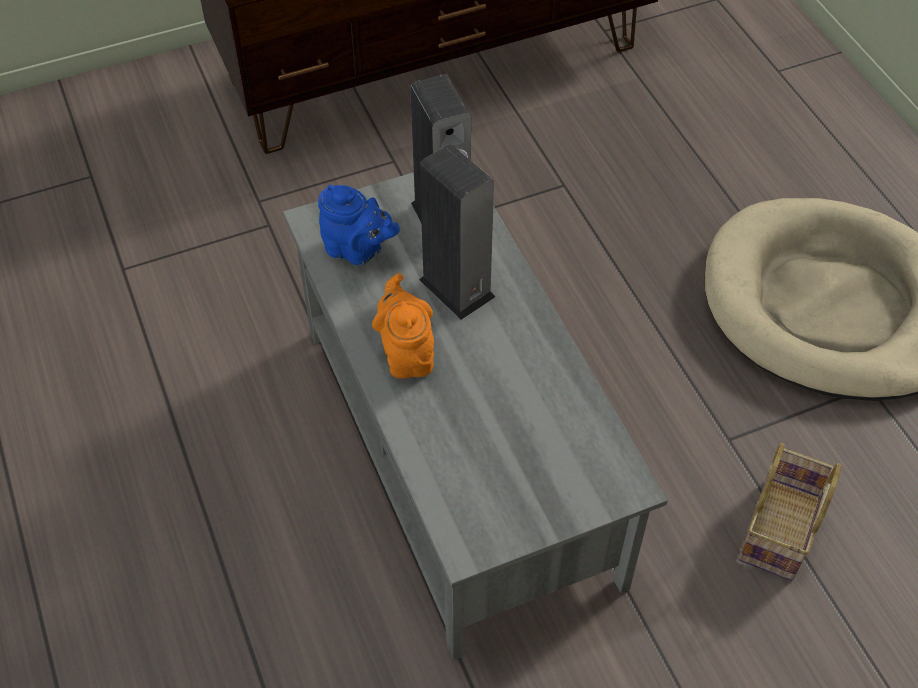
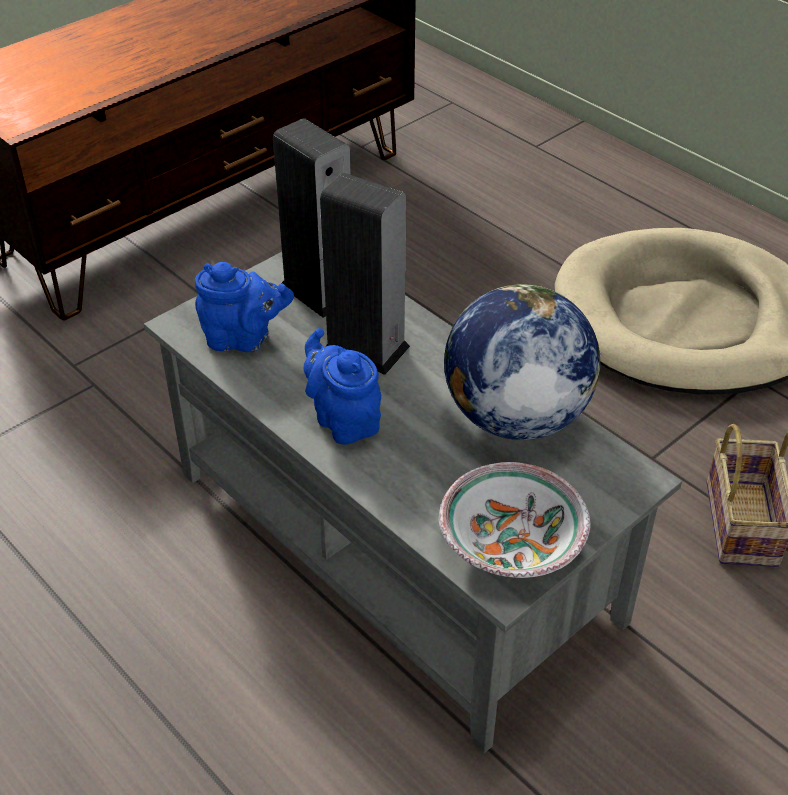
camera: 20 degrees left, 10 degrees down
orange teapot [372,273,434,379] -> blue teapot [304,328,381,445]
none -> bowl [439,462,590,578]
none -> globe [444,284,602,440]

